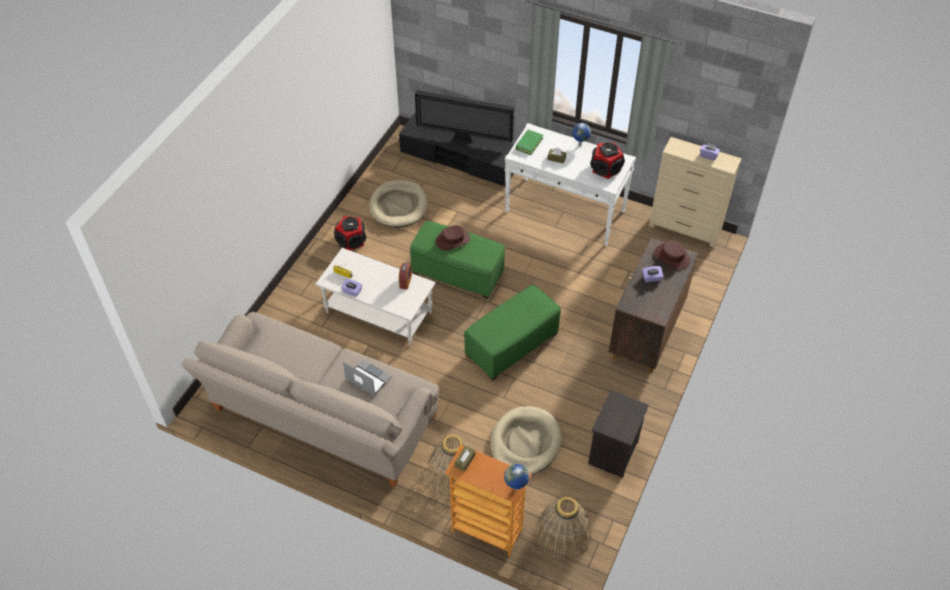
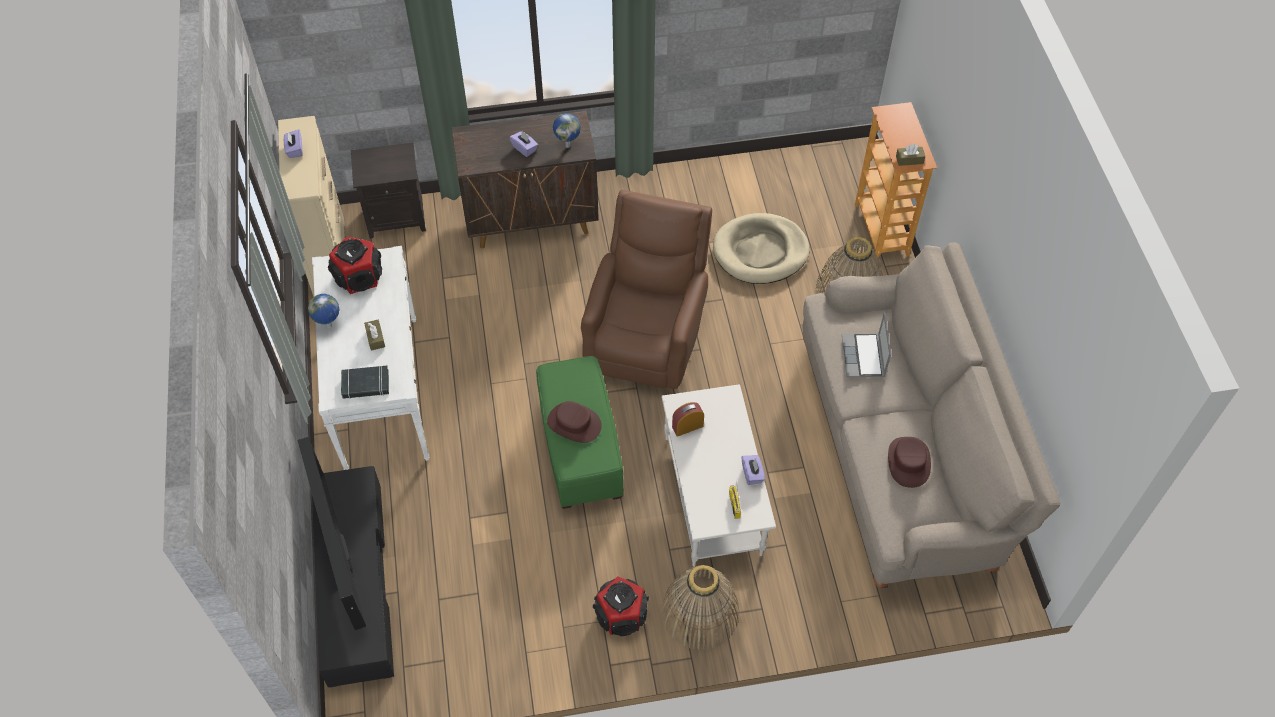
camera: 125 degrees left, 5 degrees up
beige dog bed [369,180,428,228] -> none
green ottoman [464,284,561,381] -> brown armchair [581,190,712,389]
globe [504,464,529,490] -> globe moved to [553,113,581,148]
green book [516,130,543,155] -> black book [341,366,389,399]
basket [536,497,592,561] -> basket moved to [662,565,739,650]
black nightstand [588,390,649,478] -> black nightstand moved to [351,142,426,238]
brown hat [654,241,691,270] -> brown hat moved to [888,437,931,488]

